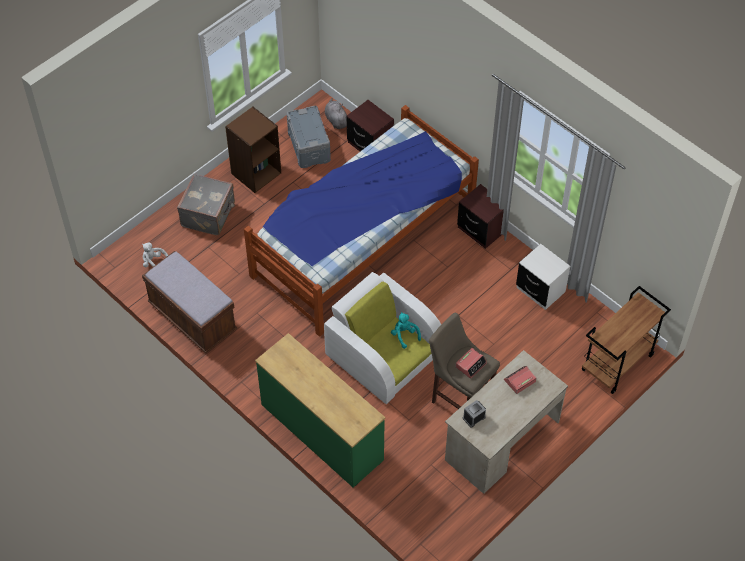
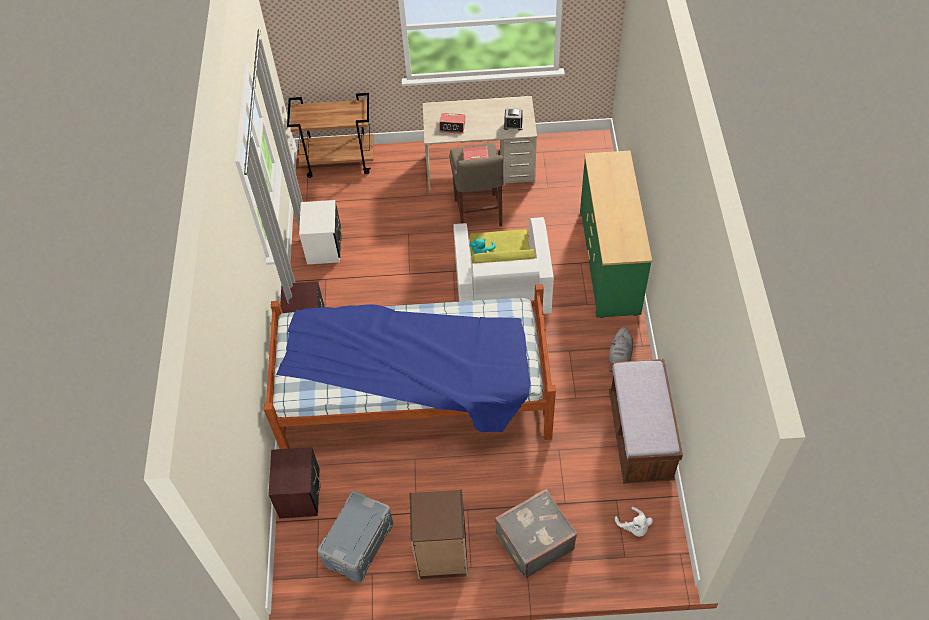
camera: 135 degrees left, 0 degrees up
grey plush toy [325,98,347,129] -> grey plush toy moved to [609,327,633,372]

